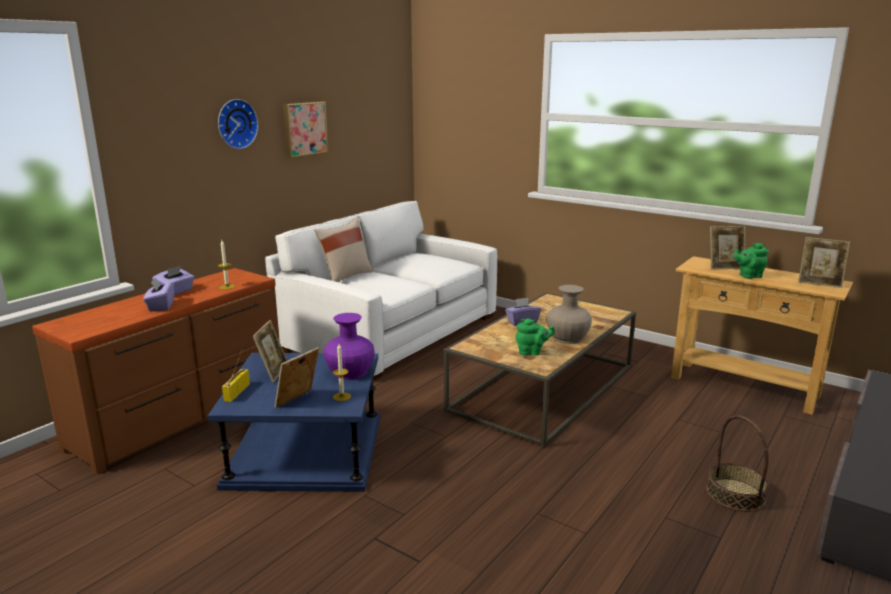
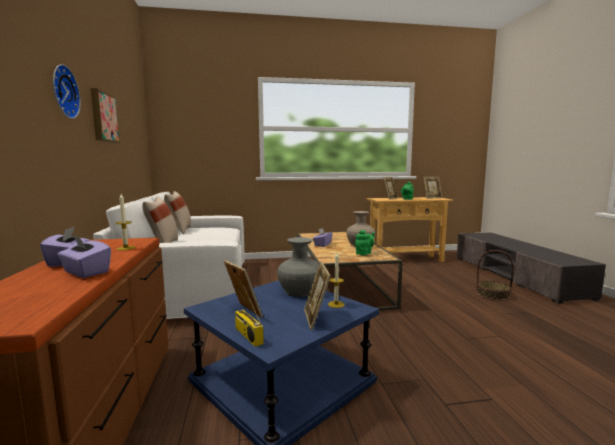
camera: 45 degrees left, 10 degrees down
purple vase [324,313,375,380] -> grey vase [277,237,319,297]
none -> beige pillow [164,191,191,234]

